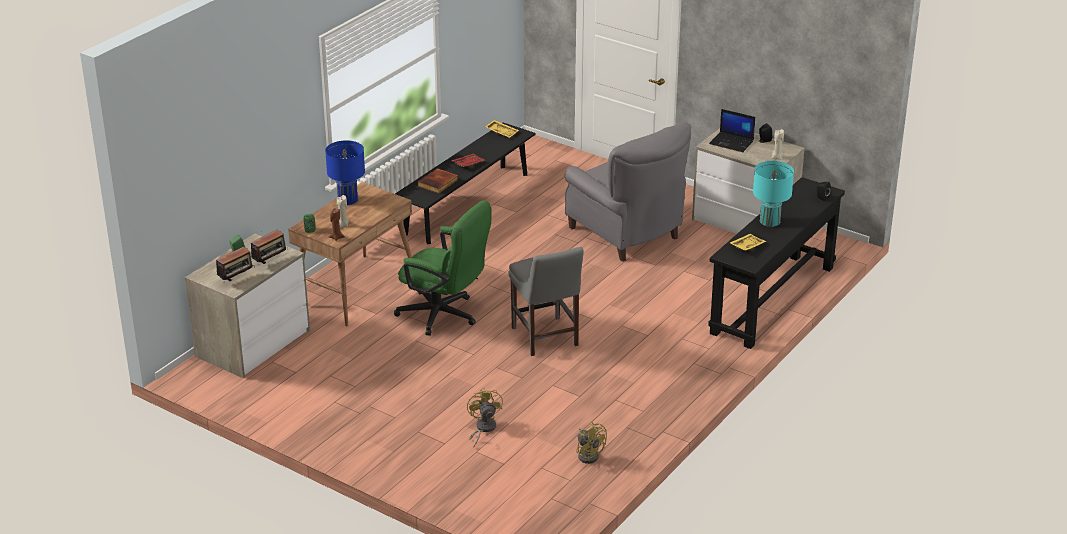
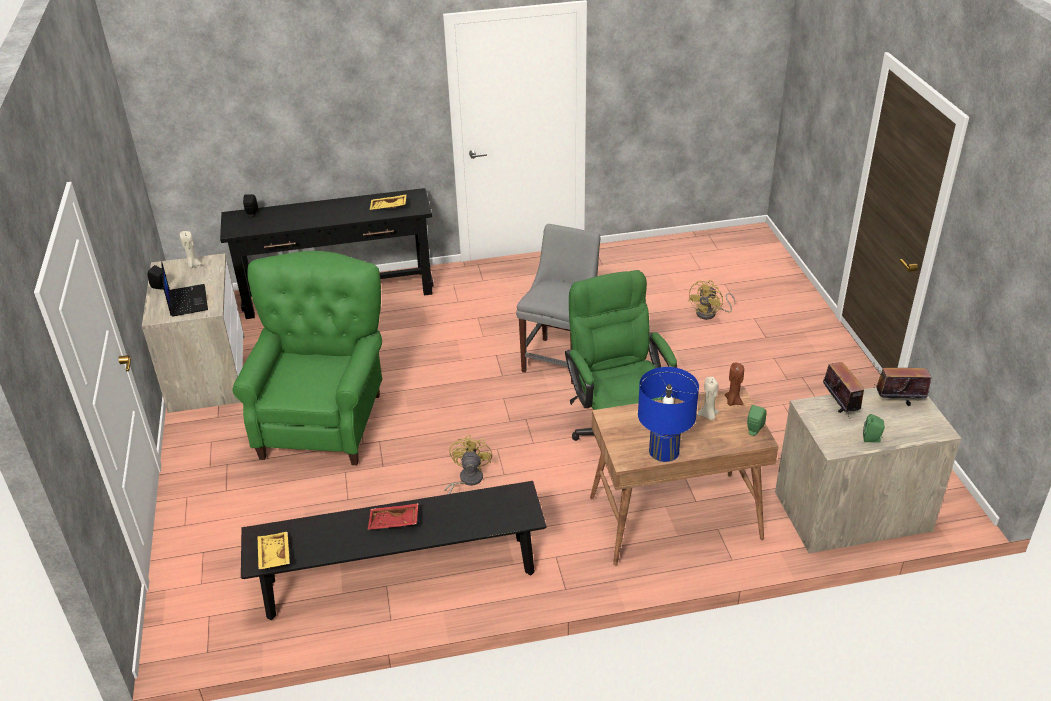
camera: 135 degrees left, 5 degrees up
radio [251,230,286,267] -> radio turned 75 degrees clockwise [823,362,864,417]
book [417,168,458,194] -> none
grey armchair [564,122,691,262] -> green armchair [232,251,382,465]
yellow fan [576,422,607,464] -> yellow fan moved to [444,435,492,494]
turquoise table lamp [753,161,794,227] -> none

